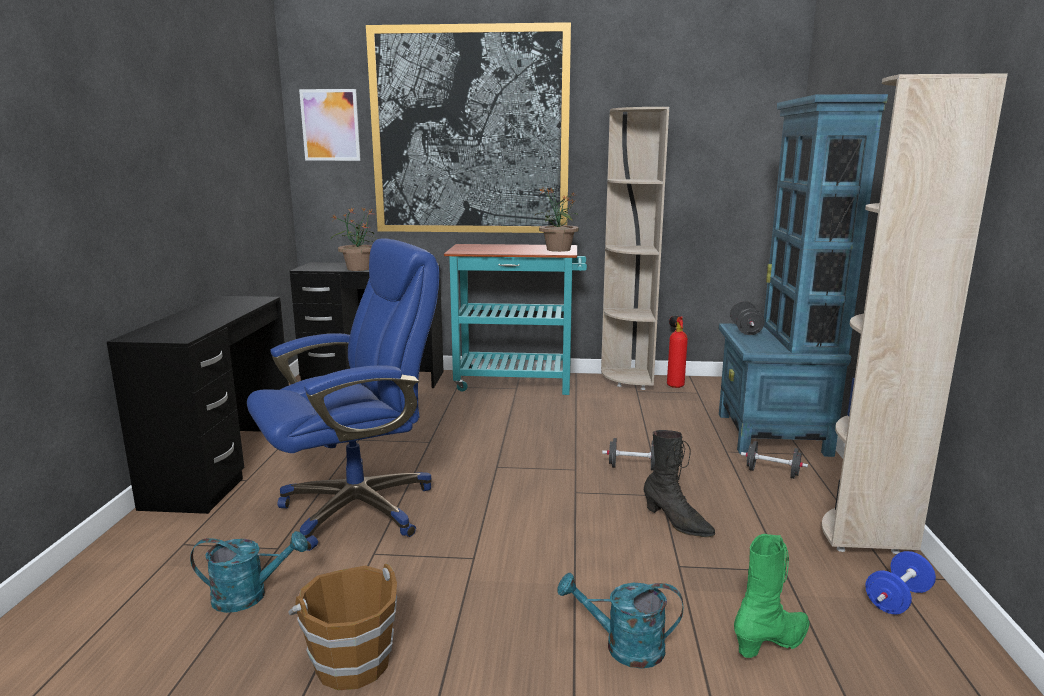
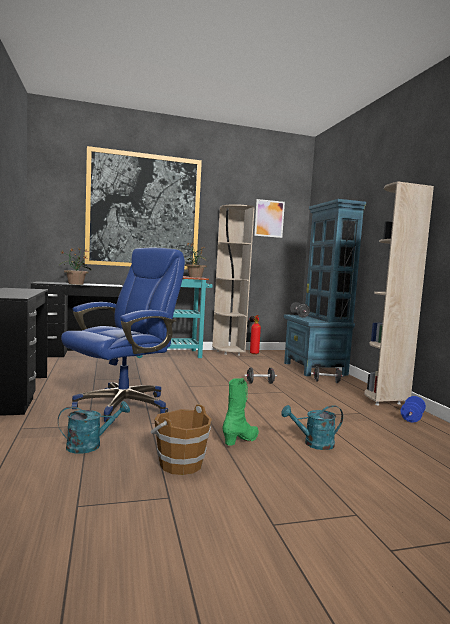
camera: 20 degrees left, 10 degrees down
picture [299,89,361,161] -> picture moved to [254,199,285,238]
black boot [643,430,715,537] -> none
green boot [734,534,809,658] -> green boot moved to [222,378,259,445]

